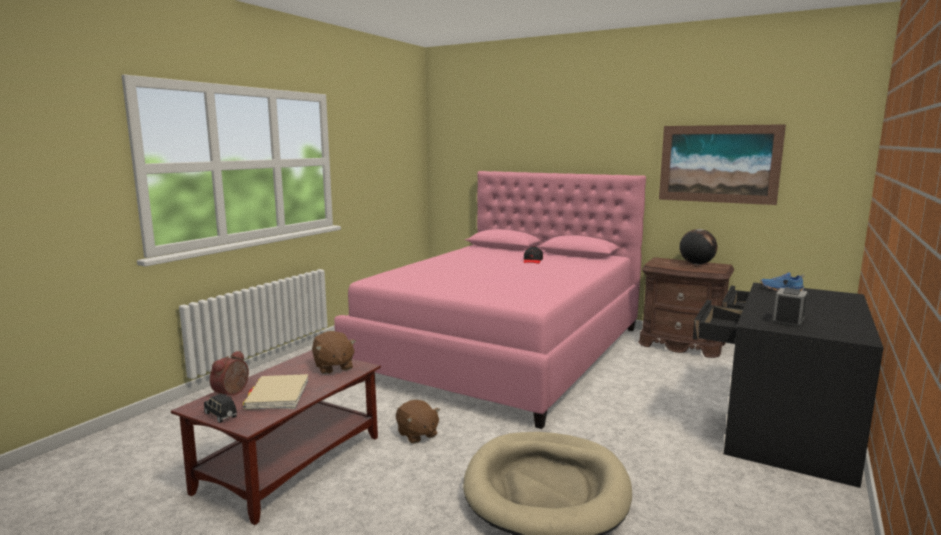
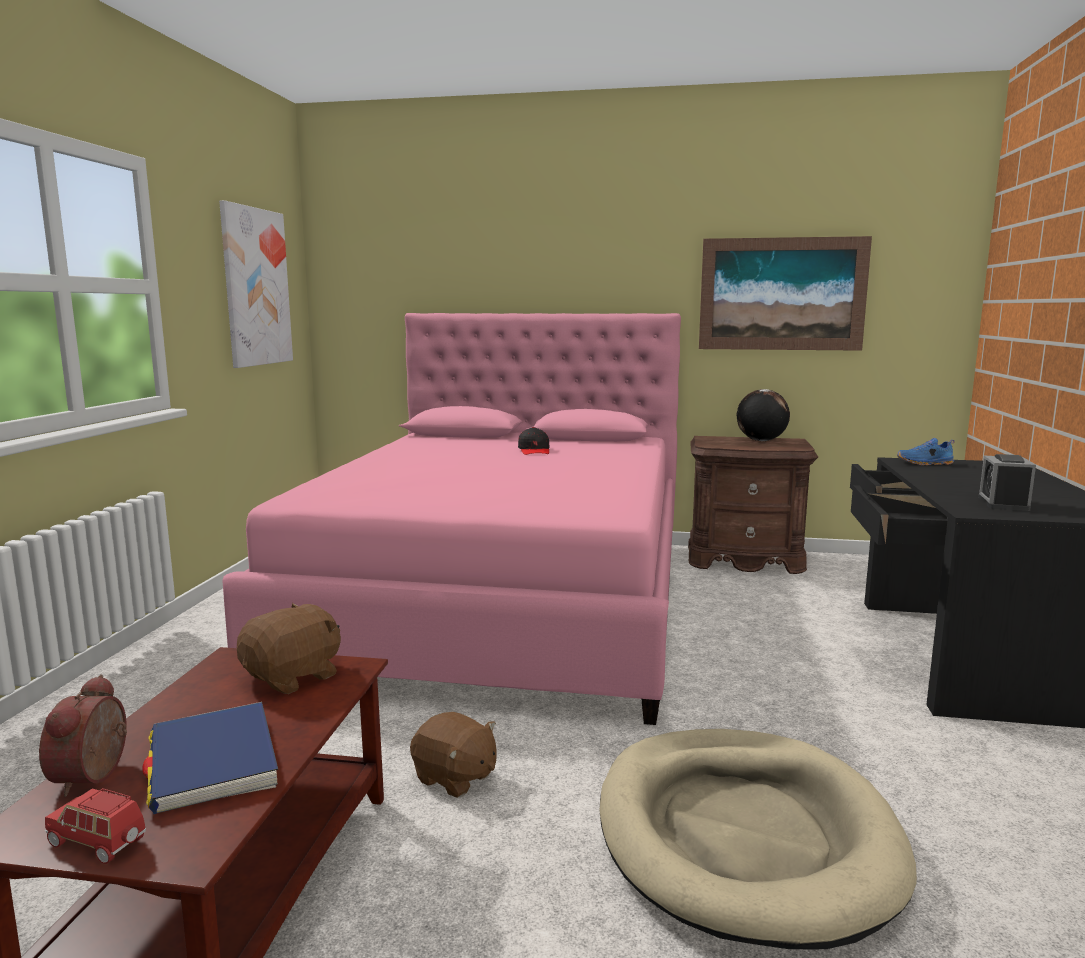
camera: 20 degrees left, 0 degrees up
black toy car [204,394,237,423] -> red toy car [45,788,146,864]
beige book [243,374,308,410] -> blue book [142,702,278,814]
brown plush toy [312,331,356,374] -> brown plush toy turned 90 degrees counterclockwise [237,603,341,694]
none -> picture [219,200,293,368]

